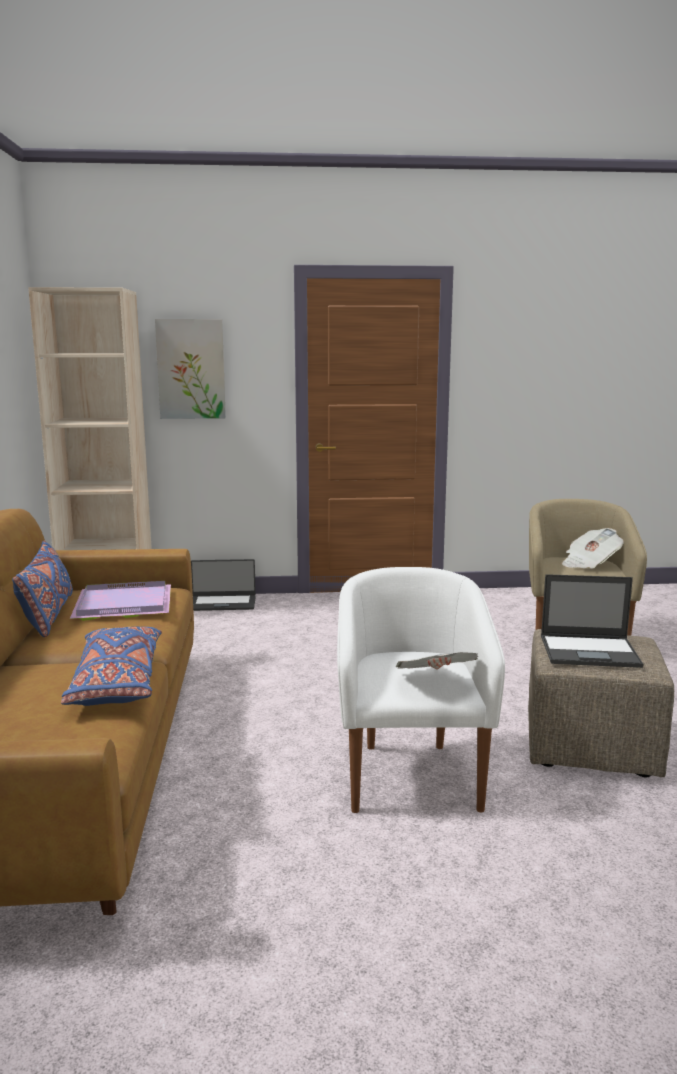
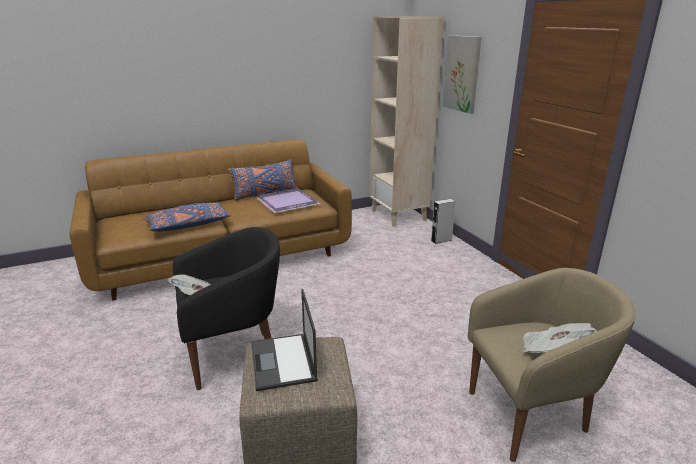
camera: 70 degrees right, 10 degrees up
laptop [191,559,256,611] -> grey speaker [431,199,456,244]
white armchair [337,567,505,813] -> black armchair [173,227,280,390]

